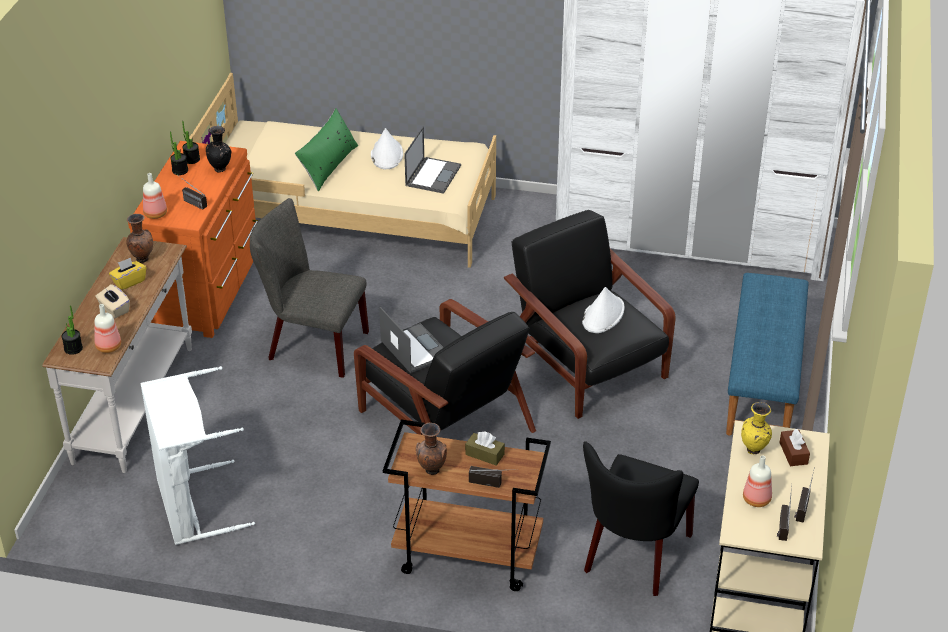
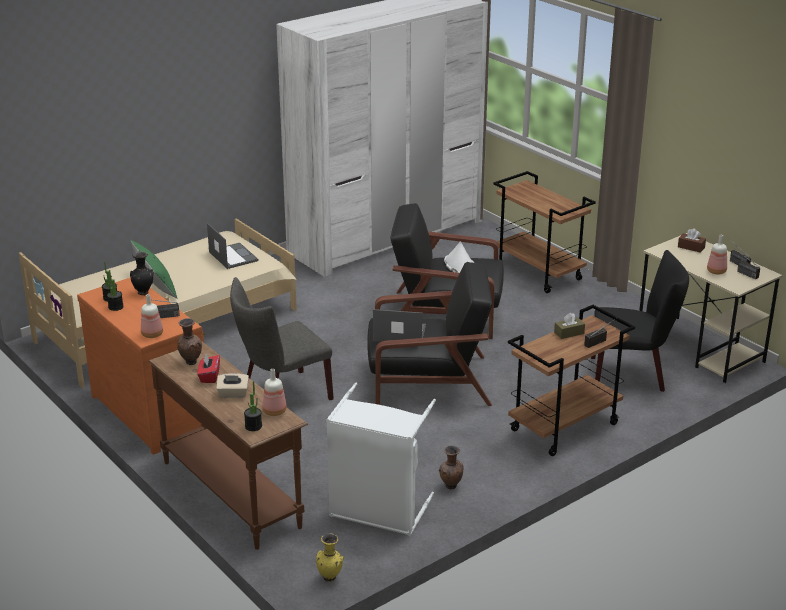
camera: 50 degrees left, 10 degrees down
white console table [42,237,192,473] -> brown console table [149,341,308,550]
yellow tissue box [109,257,146,290] -> red tissue box [197,354,220,383]
white hat [371,128,403,169] -> none
brown vase [416,423,447,475] -> brown vase moved to [439,445,464,490]
black chair [583,441,699,596] -> black chair turned 60 degrees counterclockwise [591,250,689,392]
blue bench [726,273,809,436] -> brown cart [493,171,596,293]
yellow vase [741,402,772,454] -> yellow vase moved to [316,533,344,582]

